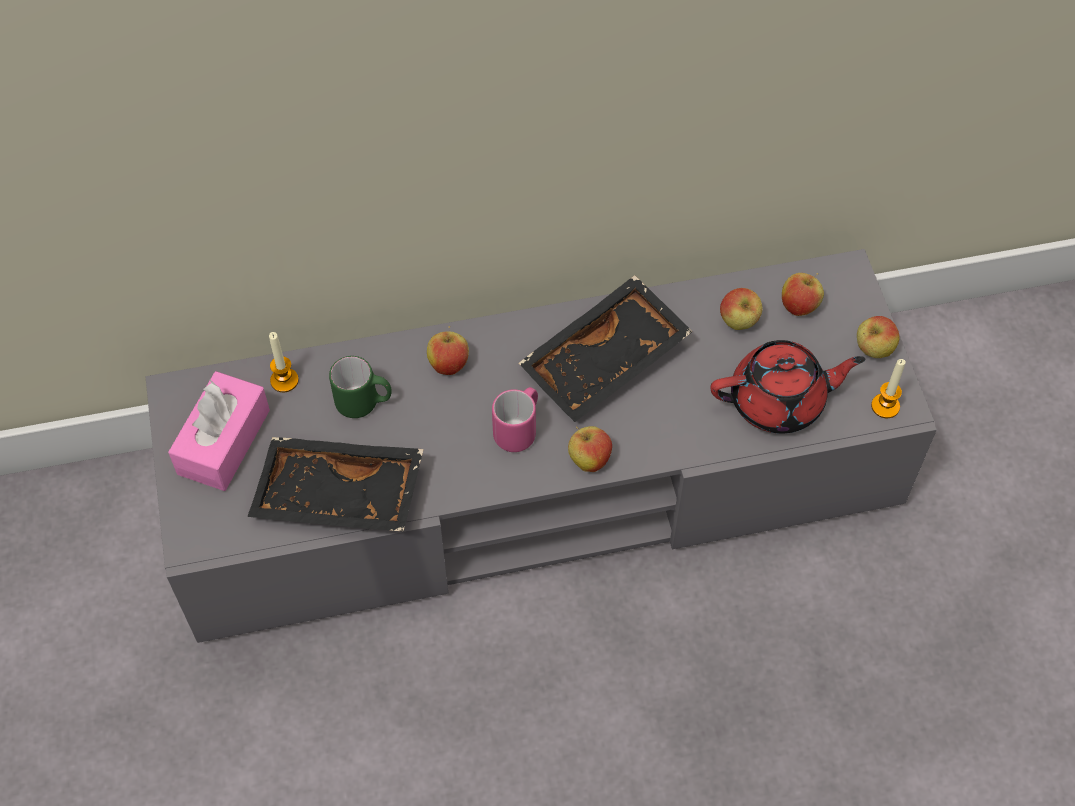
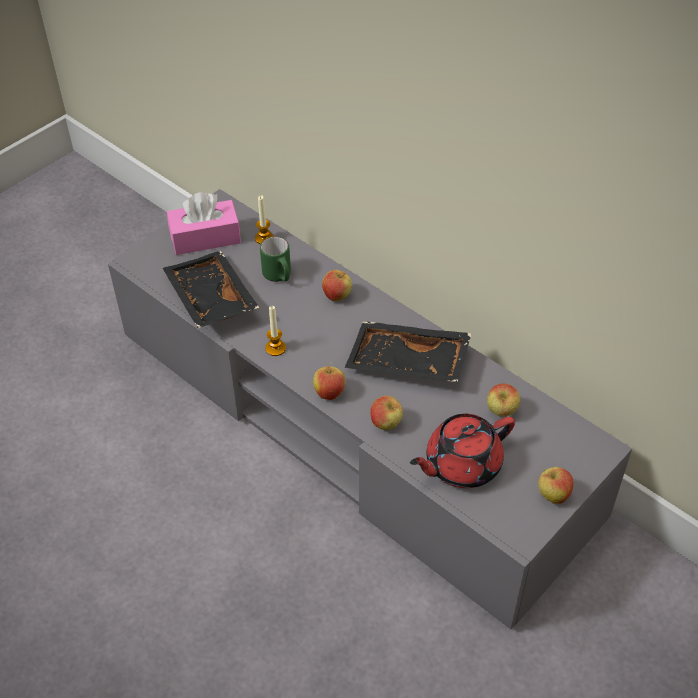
camera: 55 degrees right, 10 degrees down
pink mug [492,387,538,452] -> none
red teapot [710,340,866,434] -> red teapot turned 105 degrees clockwise [410,414,515,488]
apple [782,273,824,316] -> apple moved to [370,396,403,430]
candle [871,359,906,418] -> candle moved to [265,306,286,356]

